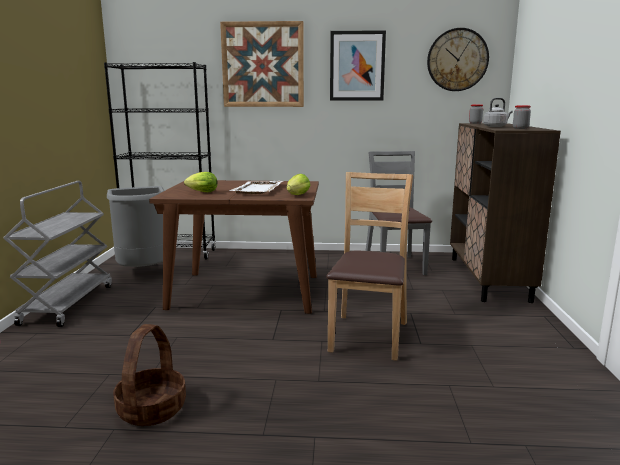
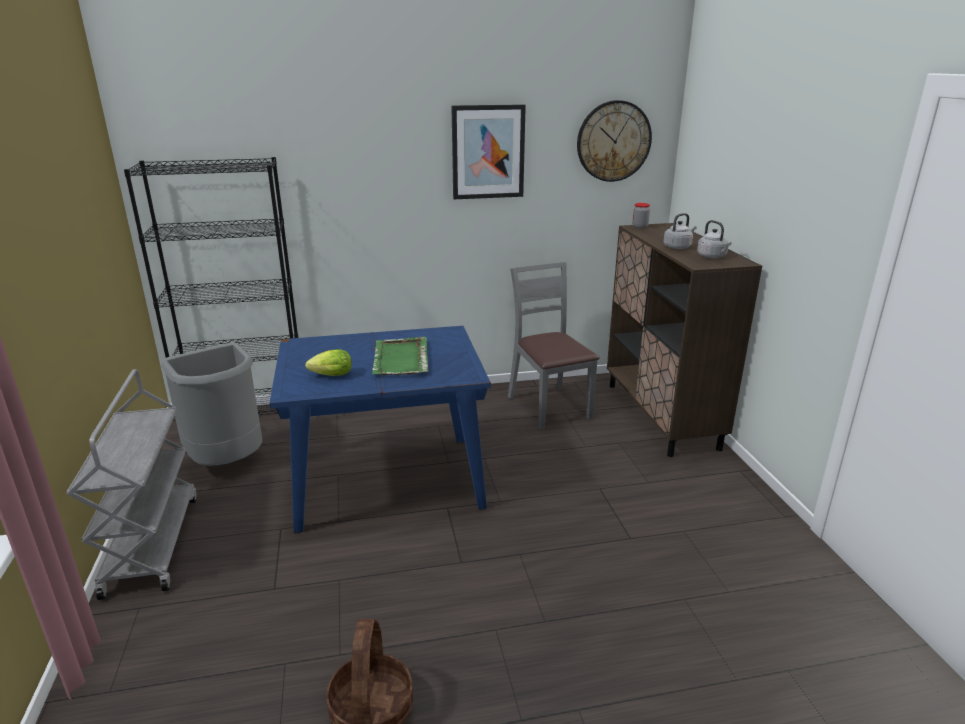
camera: 15 degrees left, 10 degrees up
brown dining table [149,180,319,314] -> blue dining table [269,326,491,533]
picture [220,21,304,107] -> none
white tray [229,181,283,194] -> green tray [372,337,428,375]
lettuce [287,174,311,195] -> none
brown chair [326,172,413,361] -> none
jar [513,105,531,129] -> grey kettle [697,220,731,258]

